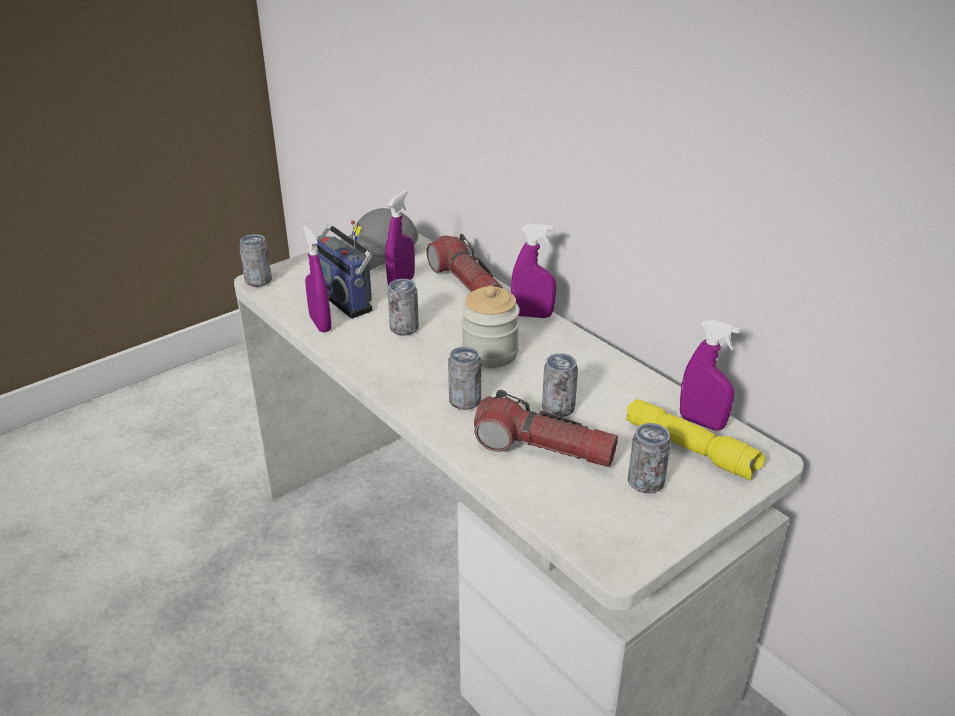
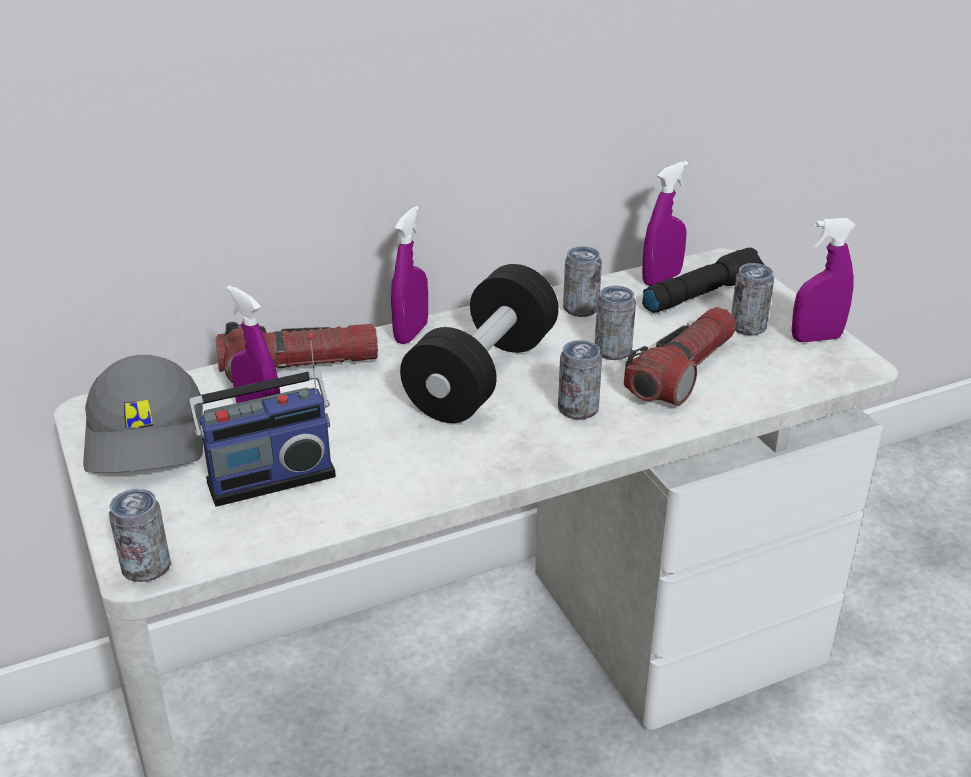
camera: 75 degrees left, 0 degrees up
purple spray bottle [303,226,331,333] -> purple spray bottle moved to [792,218,856,342]
can [388,279,419,336] -> can moved to [563,246,602,317]
jar [462,286,520,368] -> black dumbbell [400,264,559,423]
yellow flashlight [626,399,765,481] -> black flashlight [642,247,765,313]

